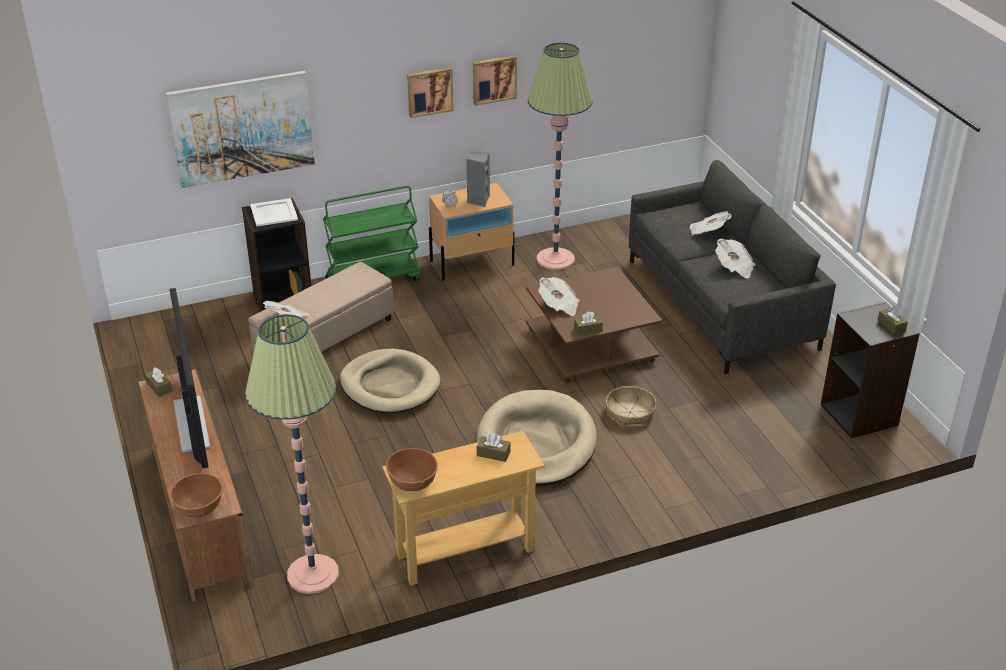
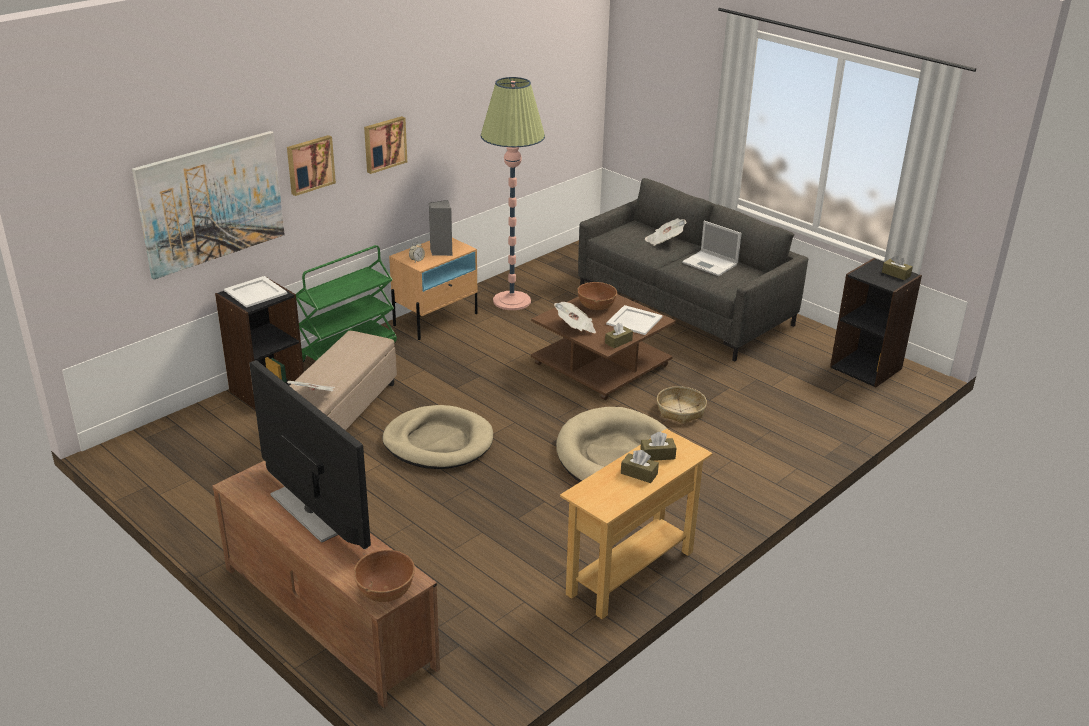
camera: 25 degrees left, 5 degrees down
brown tissue box [145,367,172,397] -> brown tissue box moved to [621,450,659,483]
floor lamp [245,314,339,594] -> none
brown bowl [386,448,438,491] -> brown bowl moved to [578,282,617,310]
picture [473,55,517,106] -> picture moved to [287,135,336,196]
newspaper [715,239,756,278] -> laptop [682,221,742,276]
none -> white tray [606,305,663,335]

